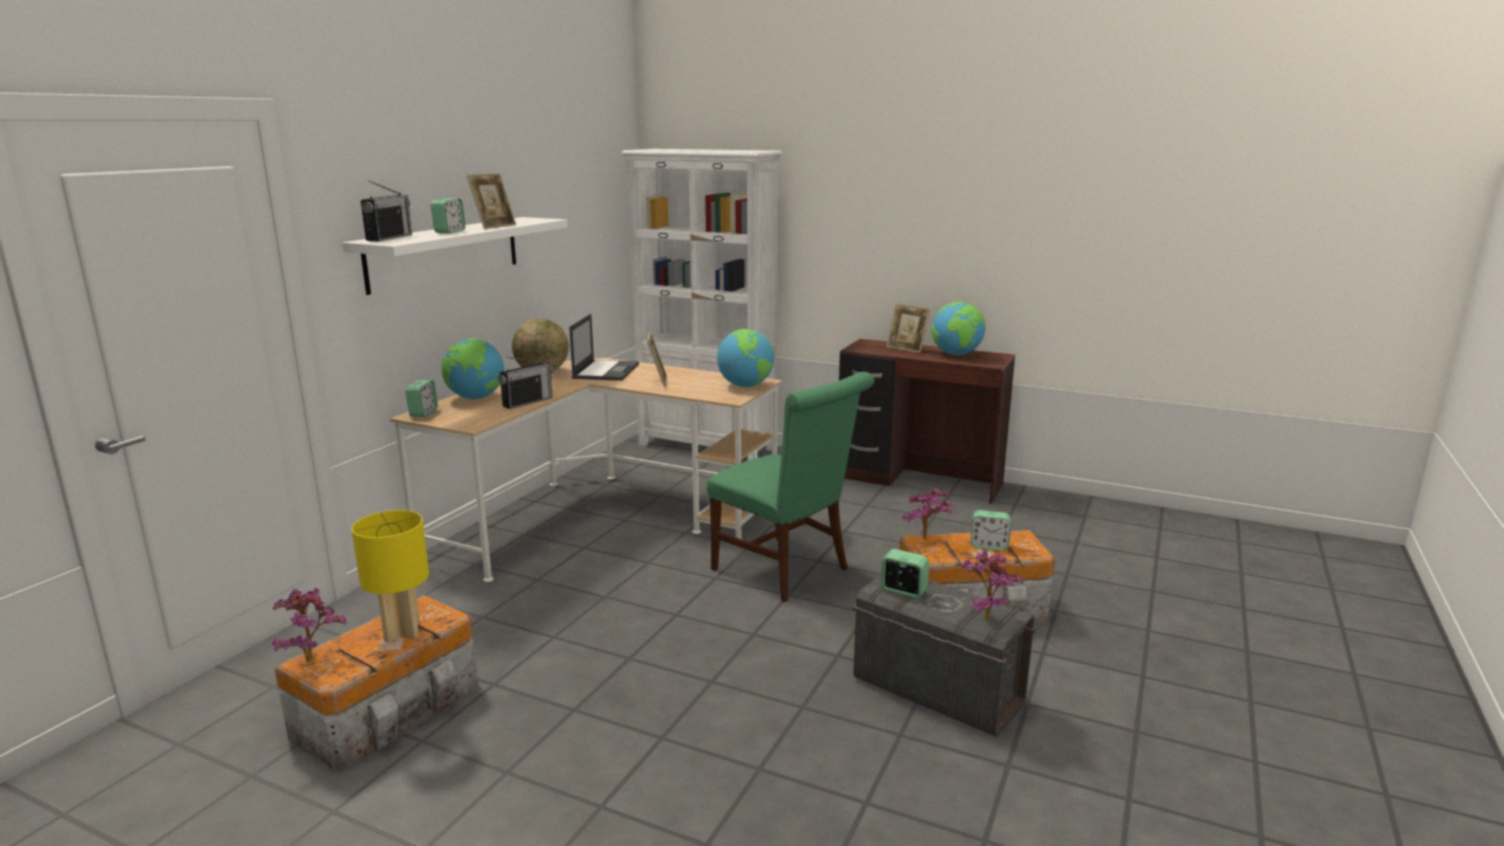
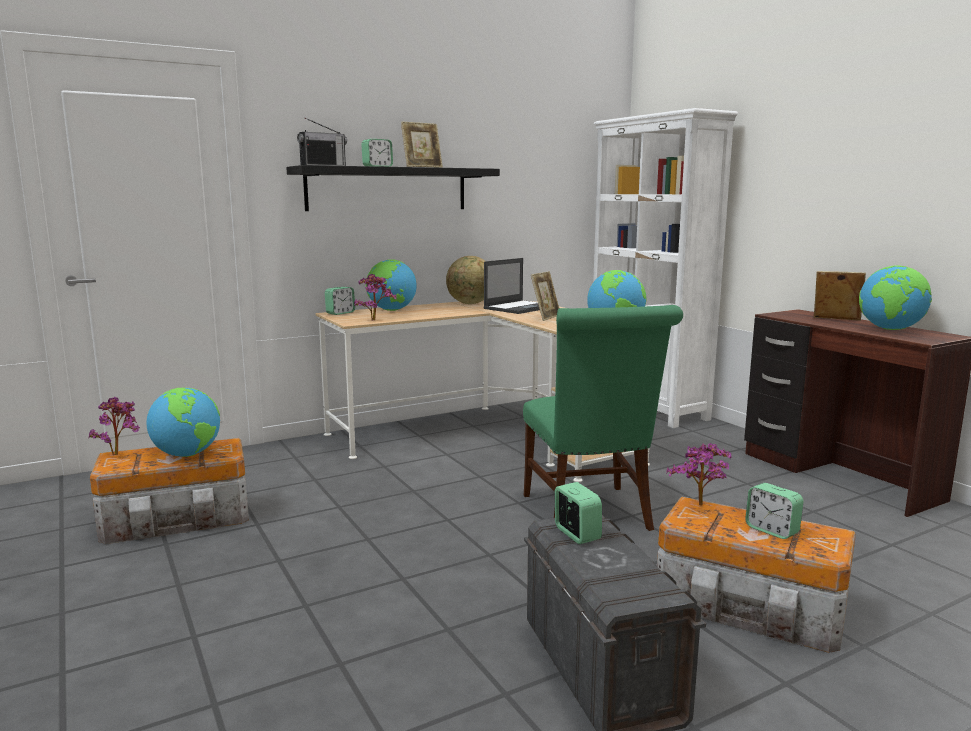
camera: 35 degrees right, 5 degrees down
white shelf [342,217,568,295] -> black shelf [286,165,500,211]
yellow table lamp [352,510,429,643] -> globe [146,388,220,457]
radio [498,357,553,409] -> none
picture frame [886,304,930,353] -> picture frame turned 135 degrees clockwise [814,271,866,321]
potted plant [961,551,1023,622] -> potted plant moved to [354,274,397,320]

